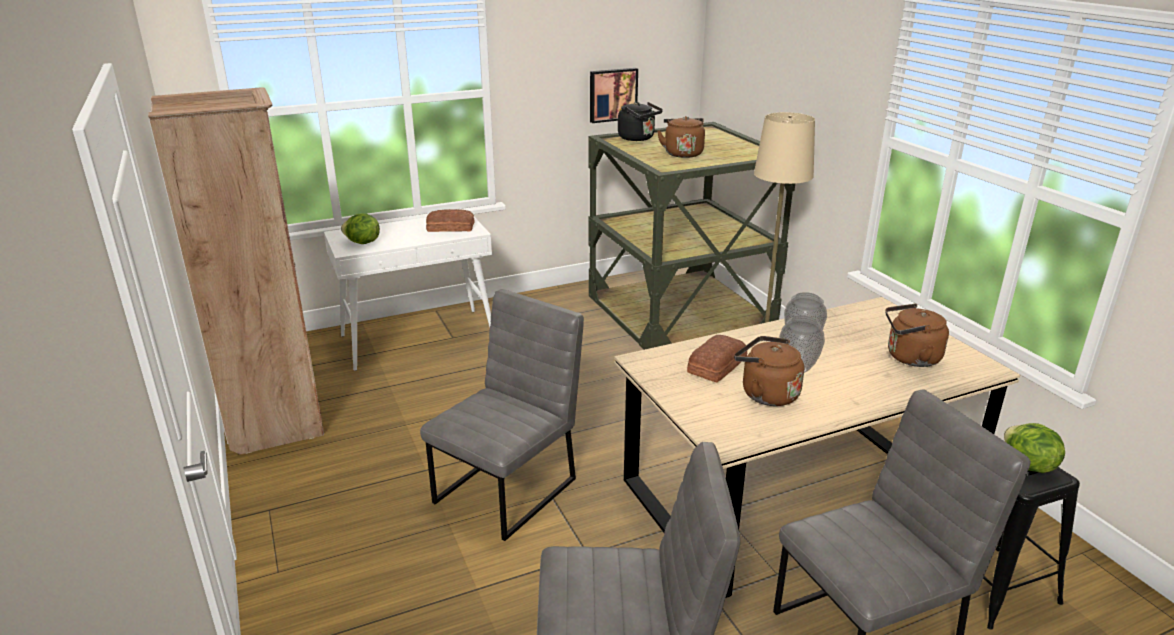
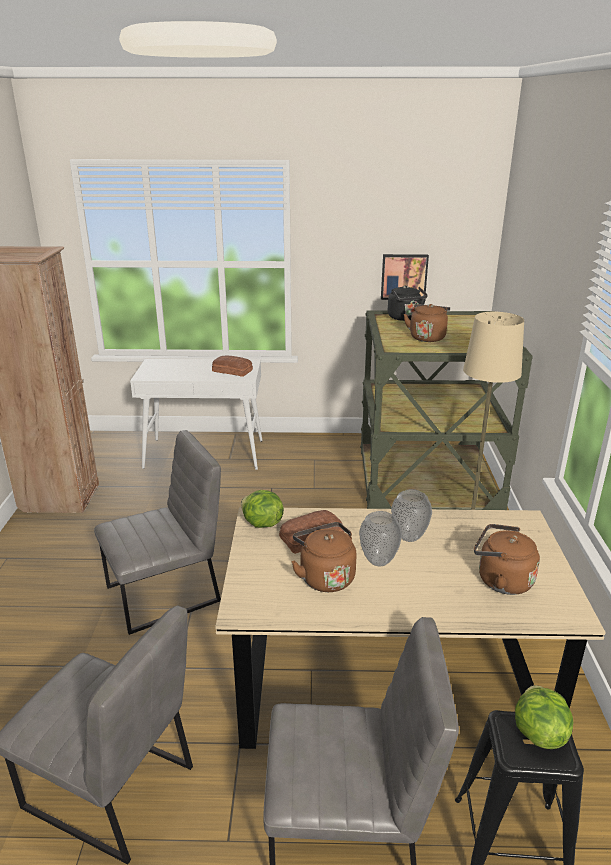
camera: 25 degrees right, 0 degrees up
lettuce [341,213,380,244] -> lettuce moved to [241,490,284,528]

